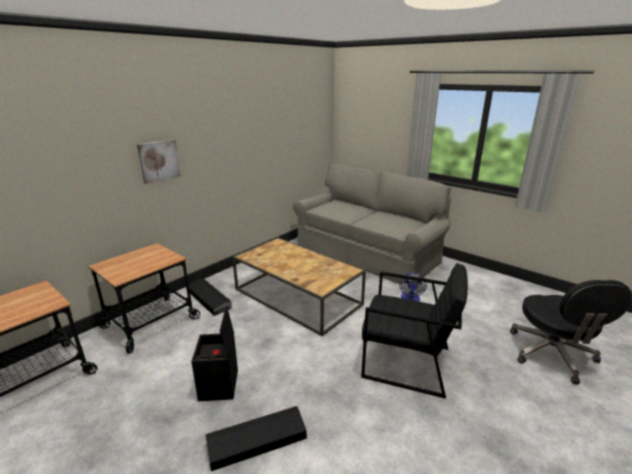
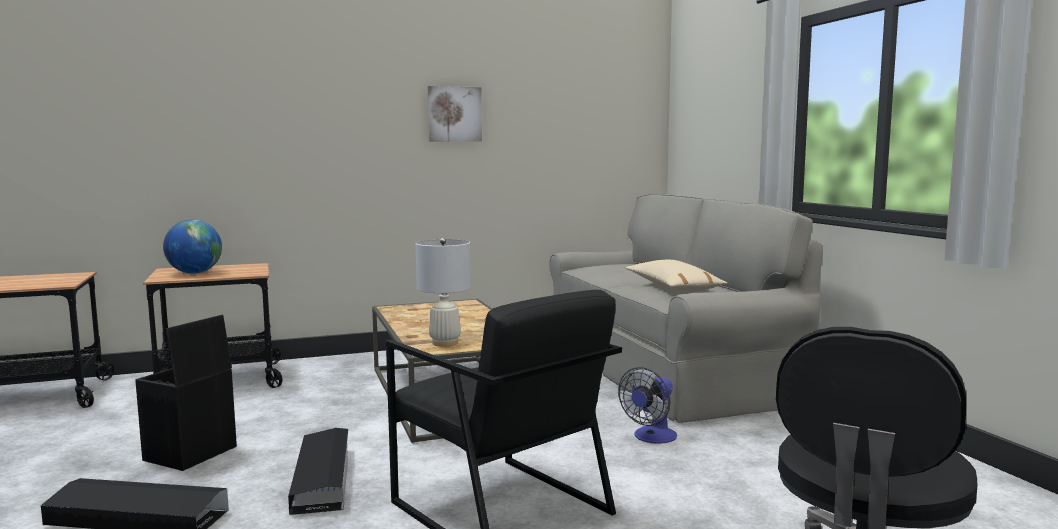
camera: 30 degrees right, 15 degrees down
picture [137,139,181,184] -> picture moved to [428,86,482,142]
black storage box [188,278,232,316] -> black storage box moved to [288,428,348,515]
none -> globe [163,220,222,274]
none -> white table lamp [416,238,471,347]
none -> beige pillow [625,260,727,292]

